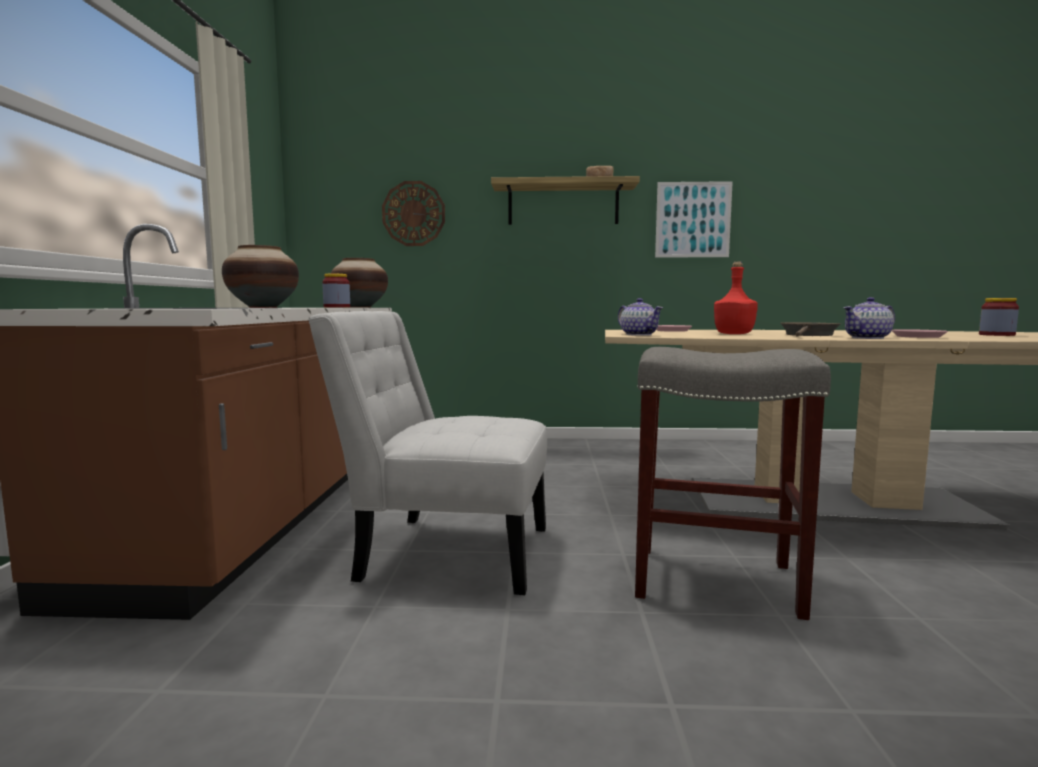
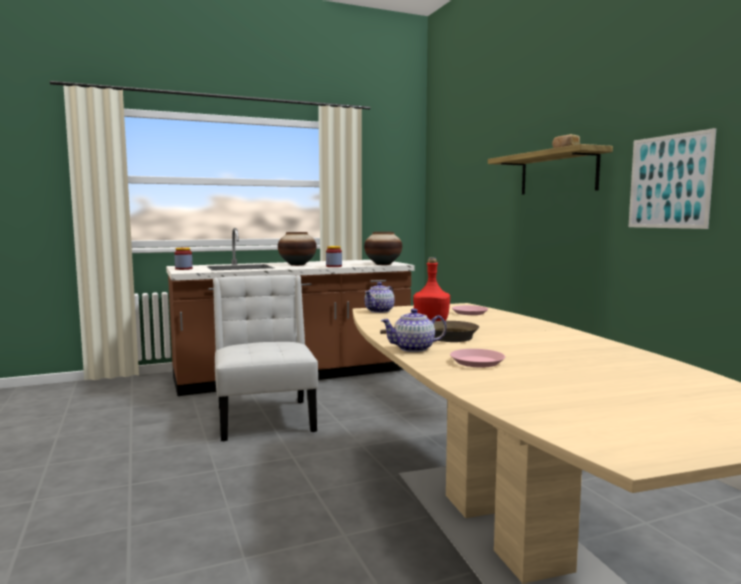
camera: 65 degrees right, 0 degrees up
wall clock [382,181,445,246] -> none
grey stool [635,347,831,620] -> none
teapot [843,297,895,339] -> teapot turned 60 degrees counterclockwise [380,308,447,352]
jar [979,298,1019,336] -> jar moved to [174,248,193,270]

